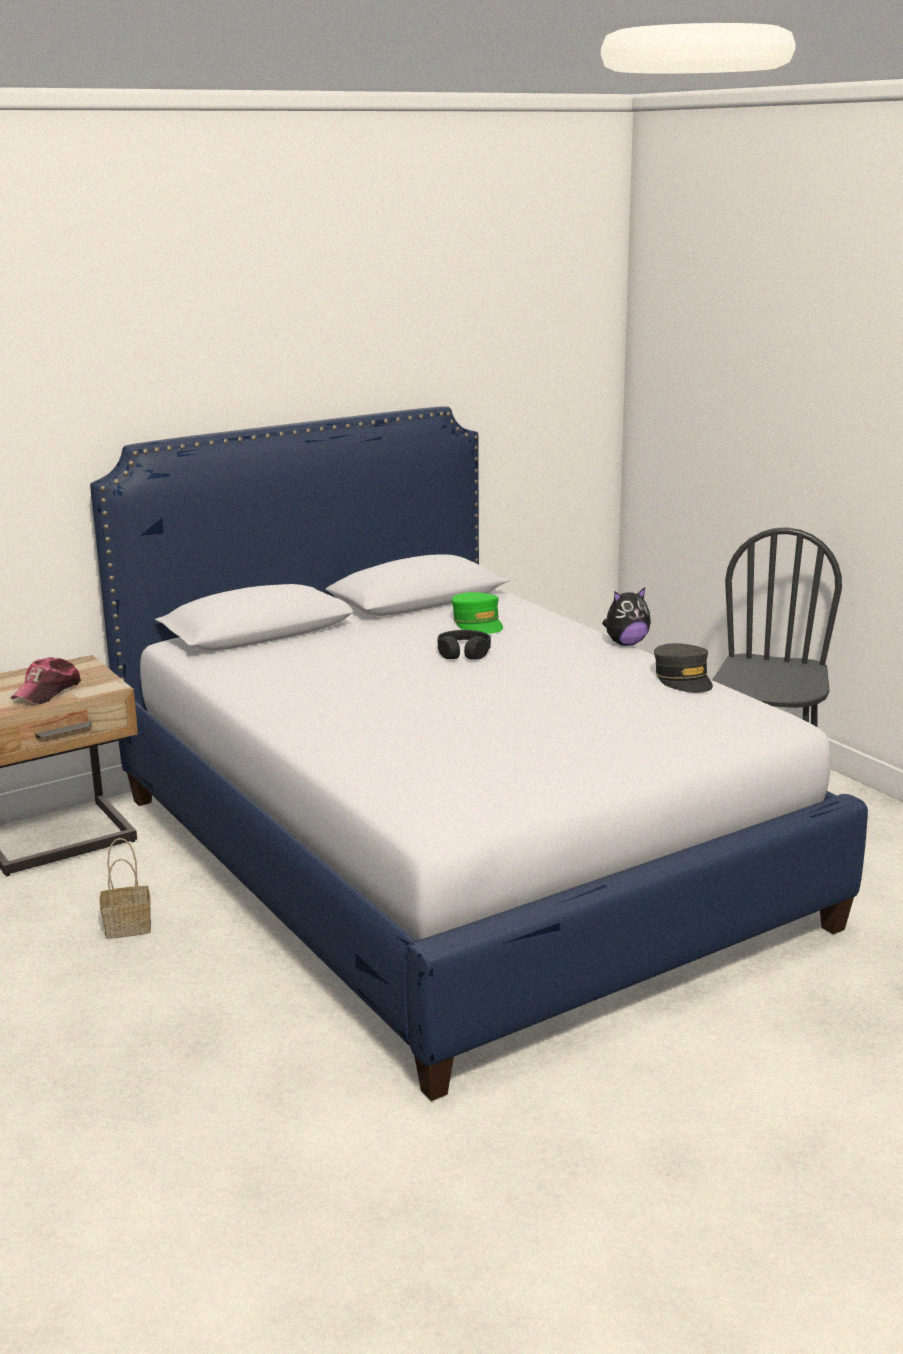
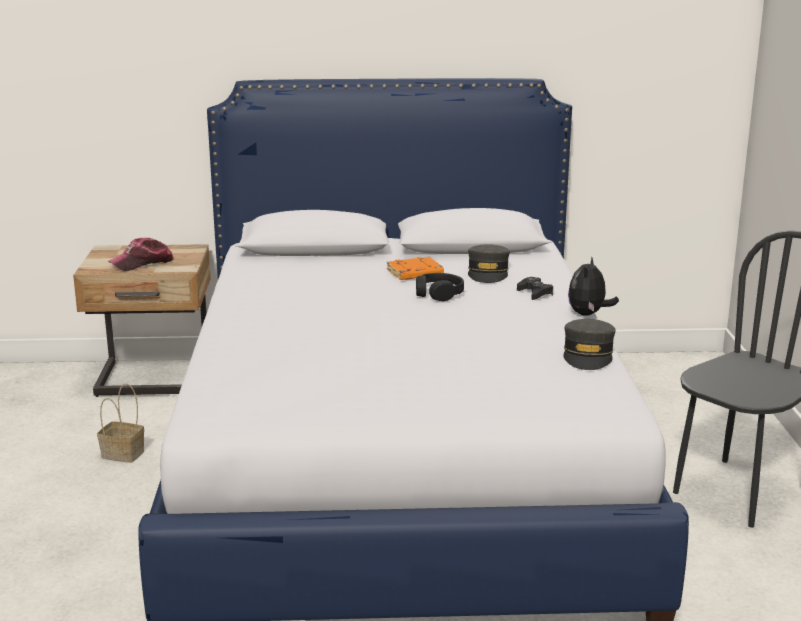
camera: 30 degrees right, 0 degrees up
green cap [451,592,503,634] -> grey cap [468,244,510,283]
plush toy [602,587,651,646] -> plush toy turned 105 degrees clockwise [568,256,619,316]
none -> orange book [387,257,444,280]
none -> black game controller [517,277,553,300]

